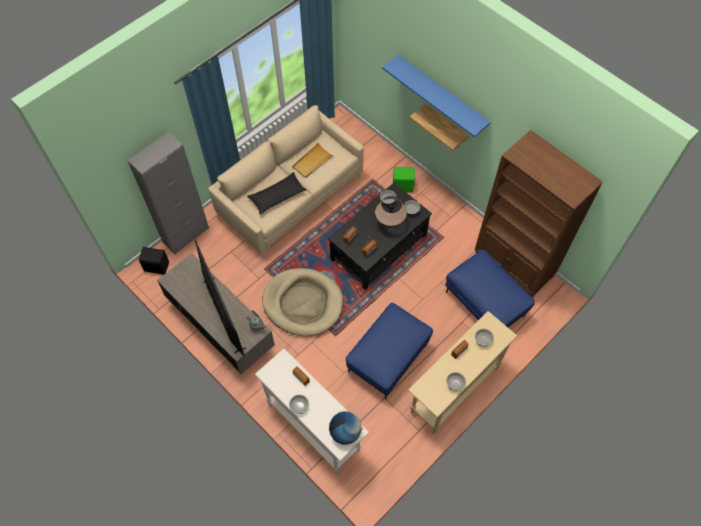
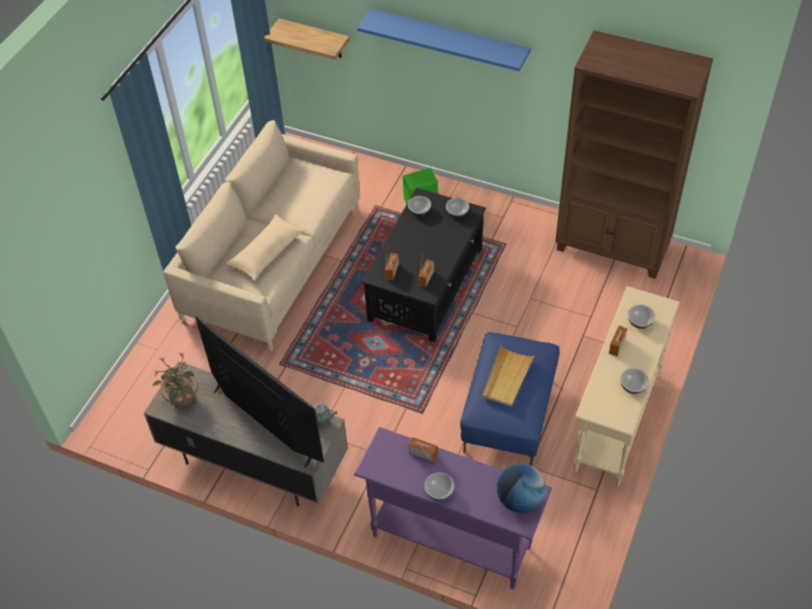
camera: 20 degrees left, 10 degrees down
grey cabinet [127,131,209,254] -> none
black speaker [139,247,169,275] -> none
black pillow [247,172,306,215] -> beige pillow [225,215,305,281]
white console table [255,348,369,474] -> purple console table [354,427,552,589]
beige dog bed [262,268,343,336] -> none
beige tray [292,143,333,178] -> beige tray moved to [482,345,535,406]
beige table lamp [375,196,407,228] -> none
shelf [409,103,469,151] -> shelf moved to [264,19,350,60]
blue ottoman [446,249,535,327] -> none
none -> potted plant [153,353,198,407]

